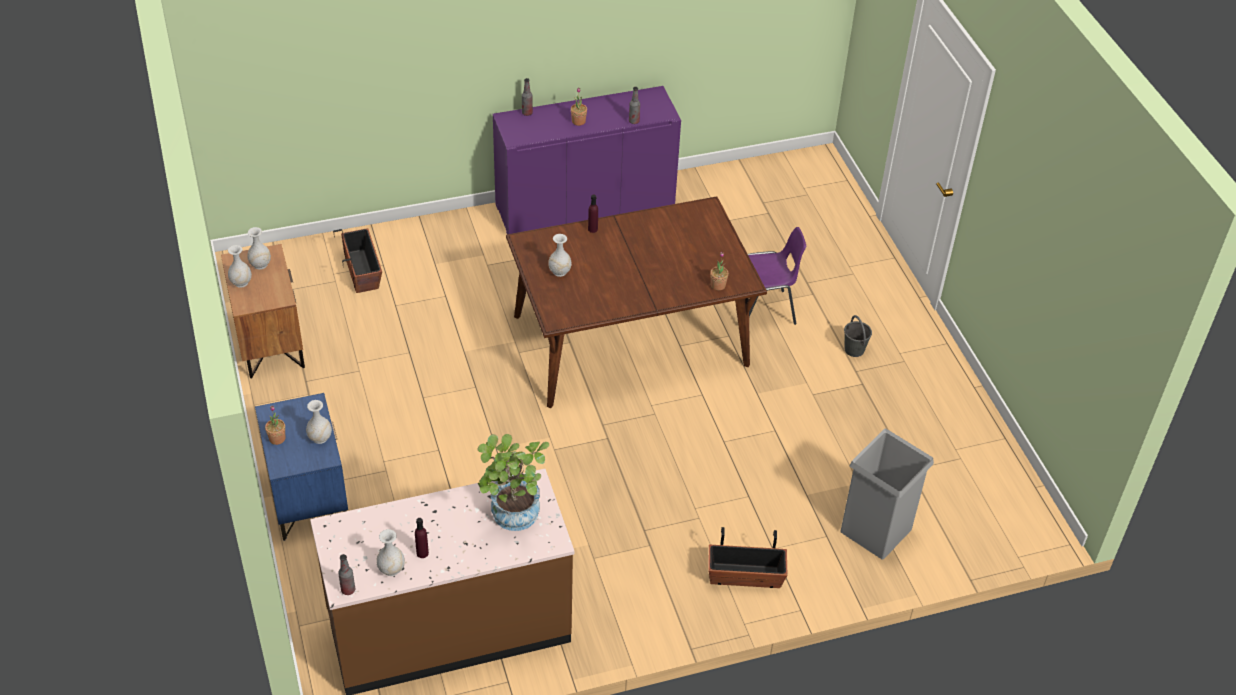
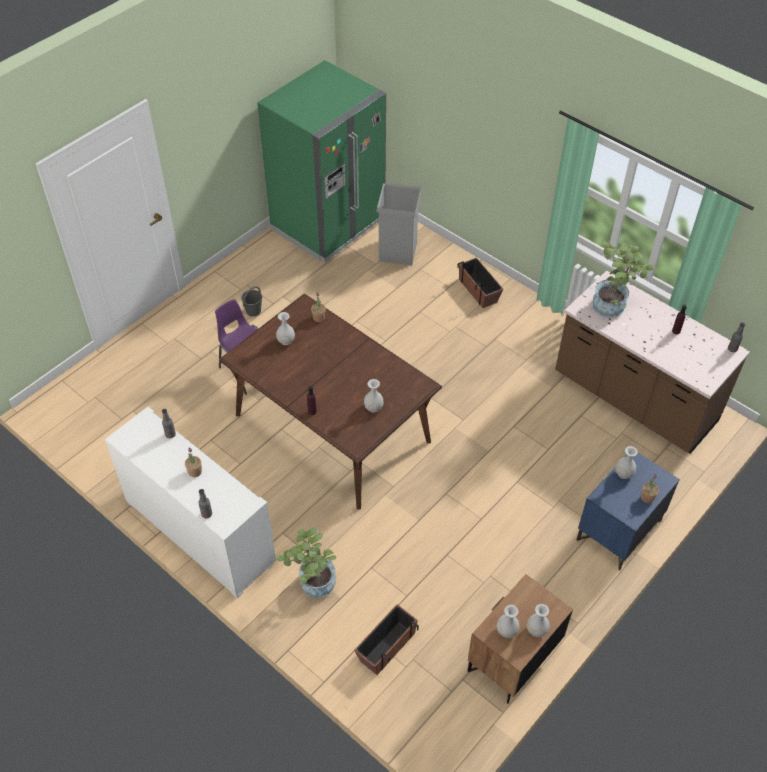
camera: 120 degrees left, 5 degrees up
white vase [376,529,405,576] -> white vase moved to [276,312,295,345]
purple cabinet [493,86,681,234] -> white cabinet [105,407,276,598]
none -> green fridge [257,60,386,263]
none -> potted plant [277,527,336,598]

